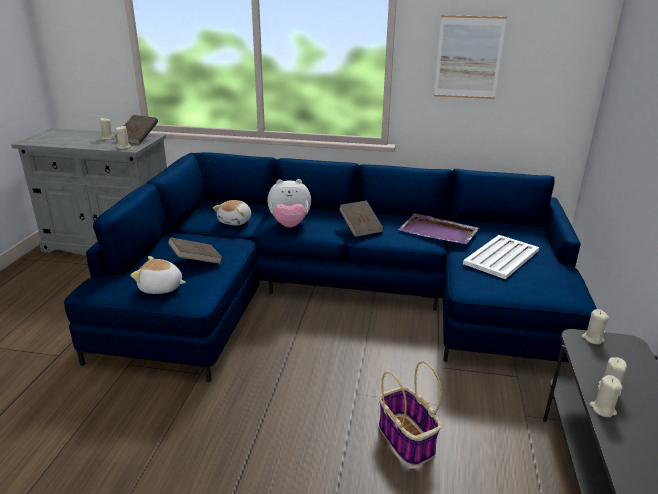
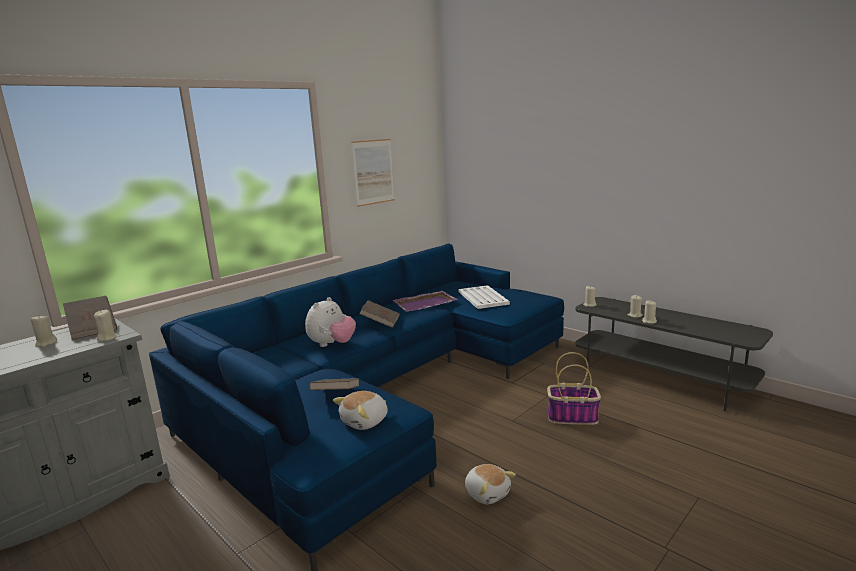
camera: 55 degrees left, 10 degrees down
plush toy [213,200,251,226] -> plush toy moved to [465,464,516,504]

